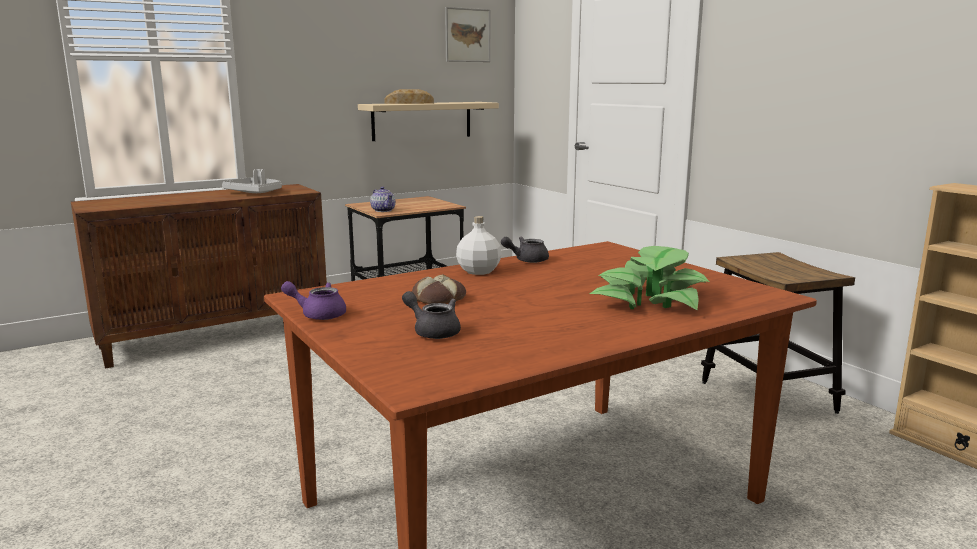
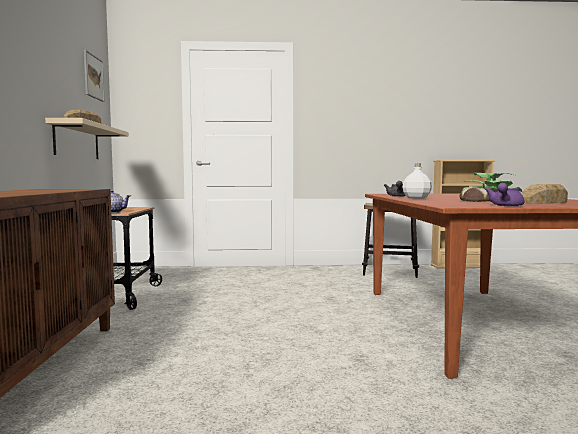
camera: 60 degrees left, 10 degrees down
grey tray [222,169,282,193] -> none
grey teapot [402,291,461,339] -> bread [522,184,568,204]

